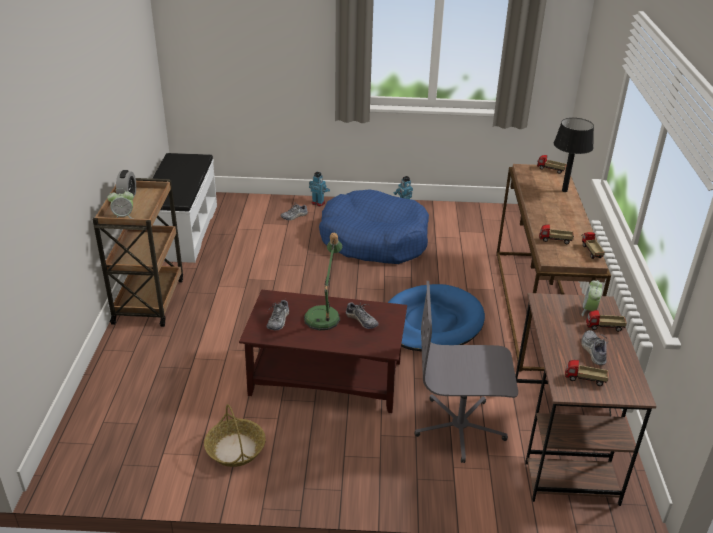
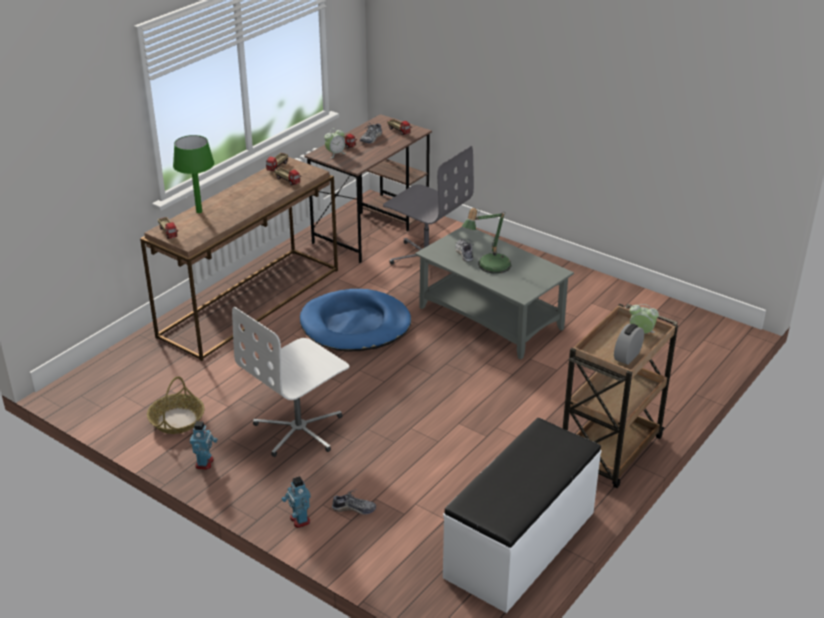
camera: 145 degrees left, 0 degrees up
basket [204,404,266,467] -> basket moved to [147,376,205,434]
brown coffee table [239,290,407,413] -> grey coffee table [415,227,574,360]
shoe [266,300,289,330] -> none
blue dog bed [319,189,429,264] -> white office chair [232,307,349,457]
black table lamp [554,118,594,192] -> green table lamp [173,135,214,213]

